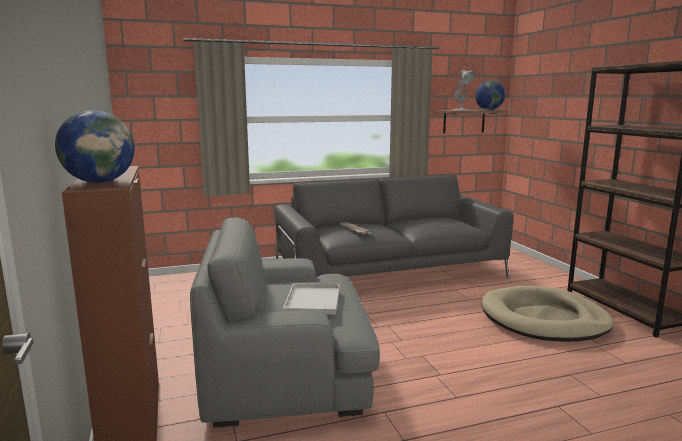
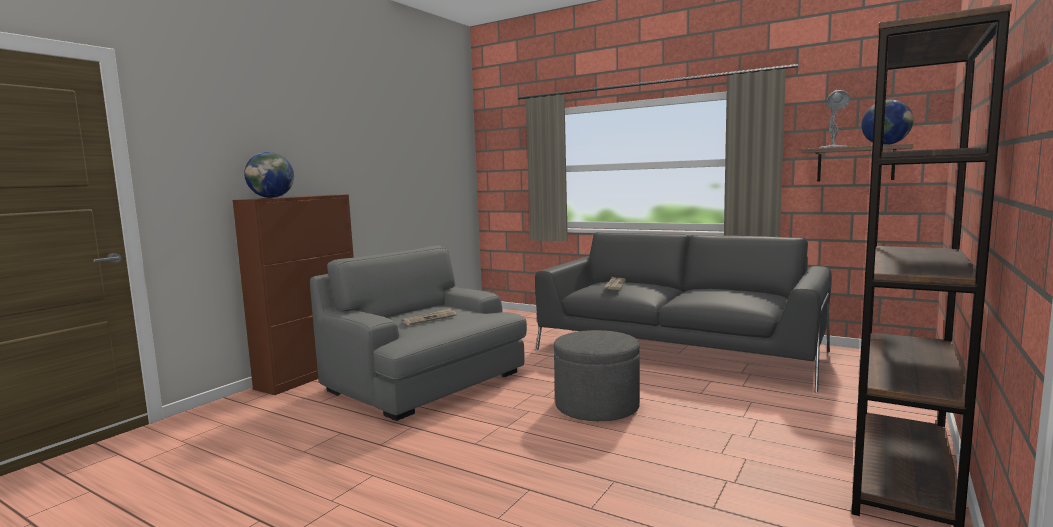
camera: 50 degrees right, 5 degrees down
white tray [283,283,340,314] -> newspaper [402,308,457,325]
beige dog bed [481,286,614,342] -> none
none -> grey ottoman [554,330,640,421]

